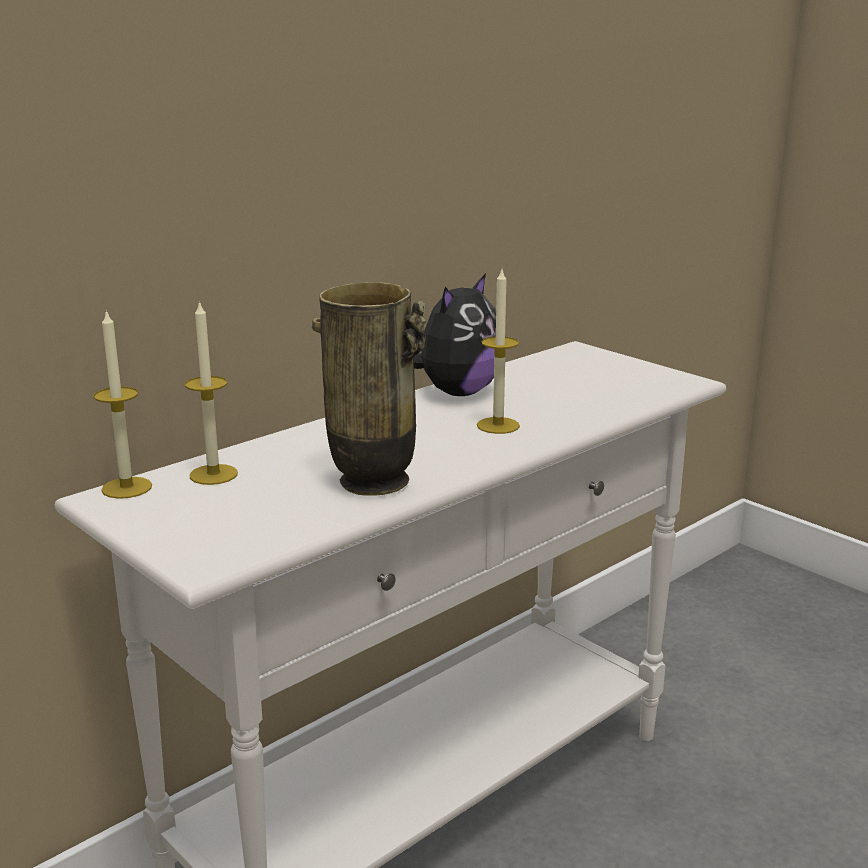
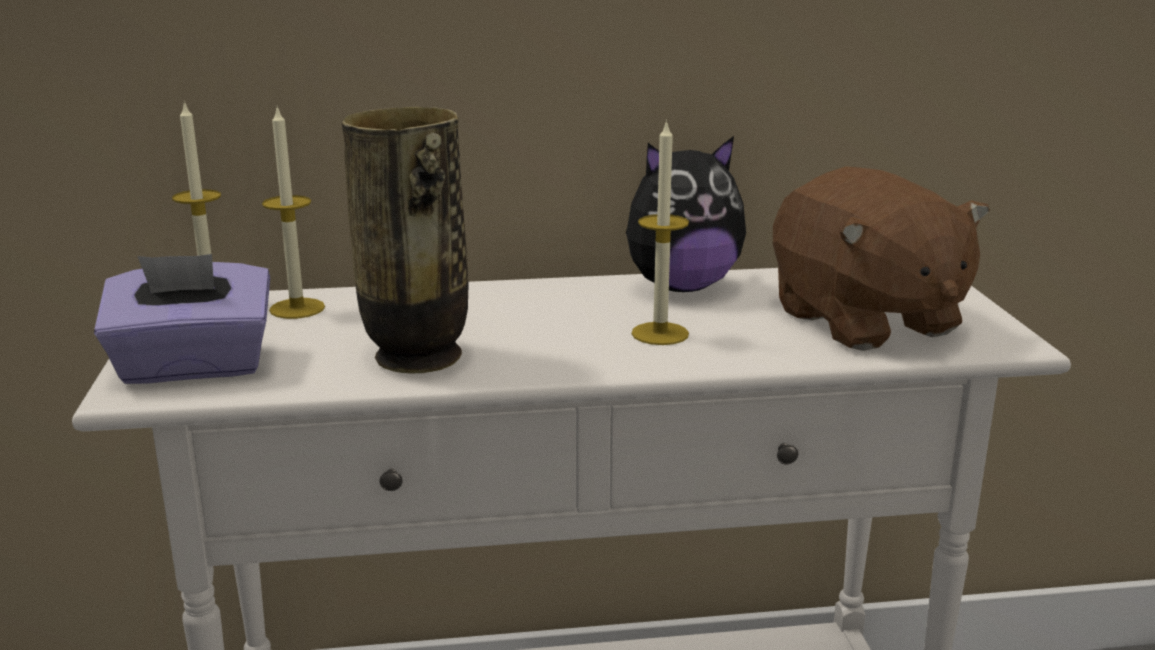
camera: 35 degrees right, 0 degrees up
none -> purple tissue box [94,254,270,384]
none -> brown plush toy [773,166,990,351]

